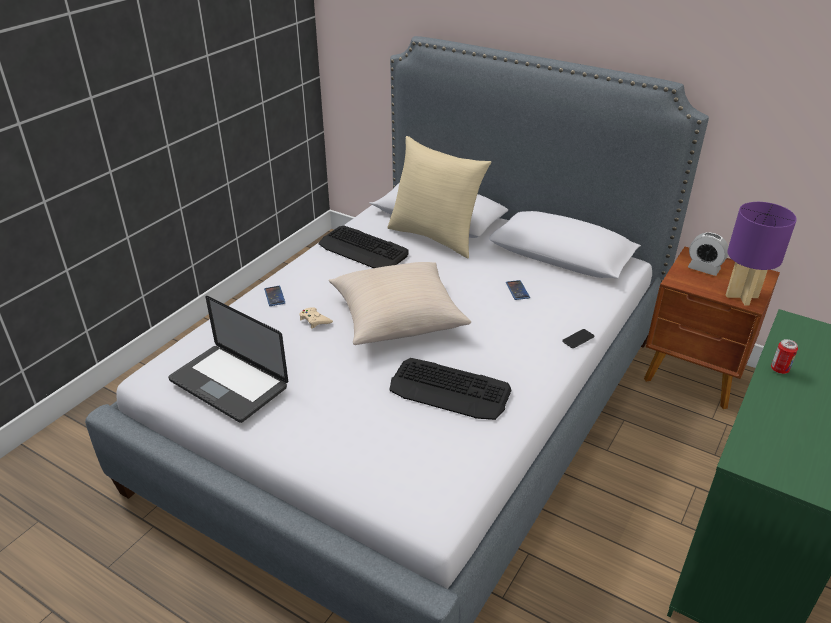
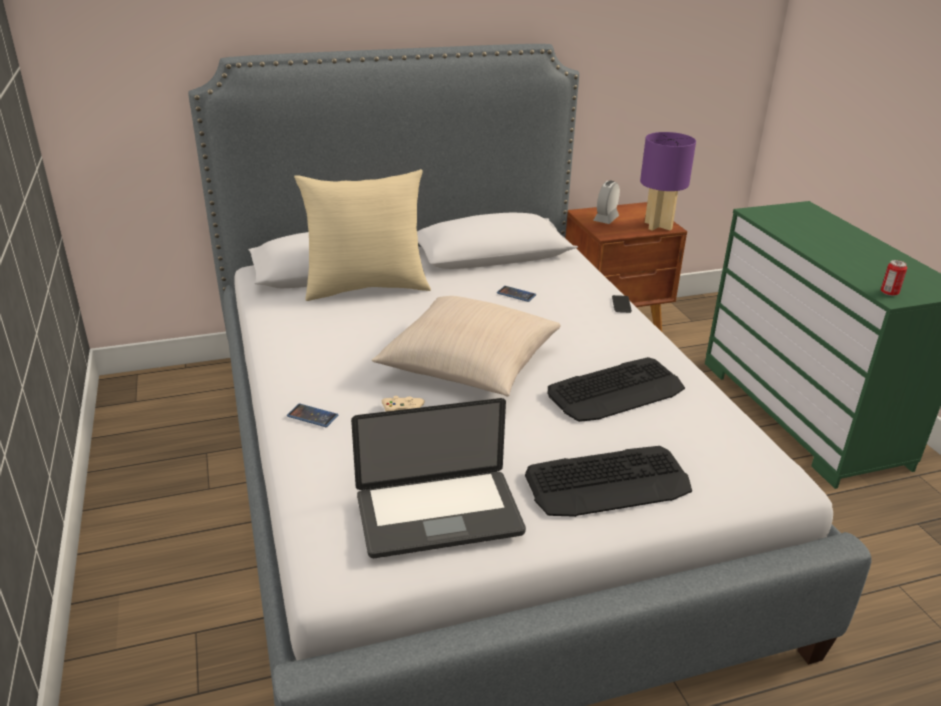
camera: 50 degrees left, 5 degrees down
keyboard [319,225,409,268] -> keyboard moved to [525,446,692,517]
alarm clock [688,232,728,276] -> alarm clock turned 135 degrees clockwise [593,181,620,224]
can [771,339,798,374] -> can moved to [881,260,907,296]

